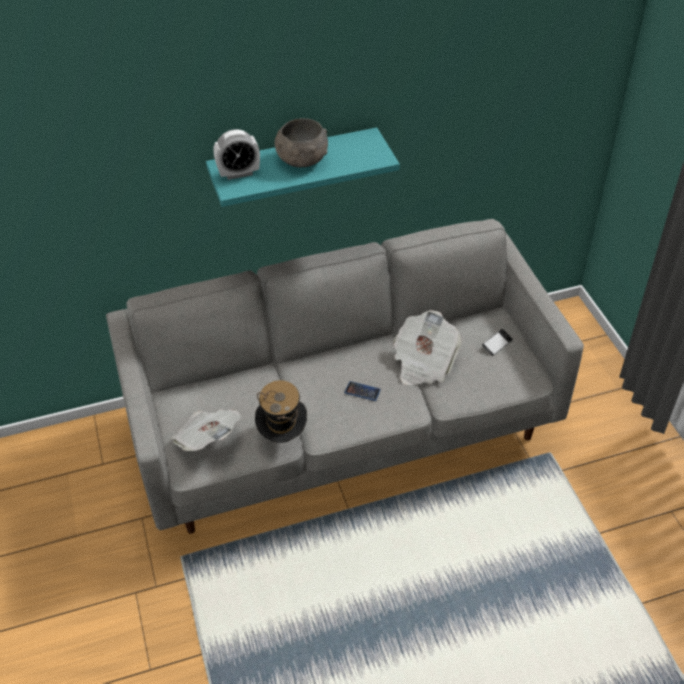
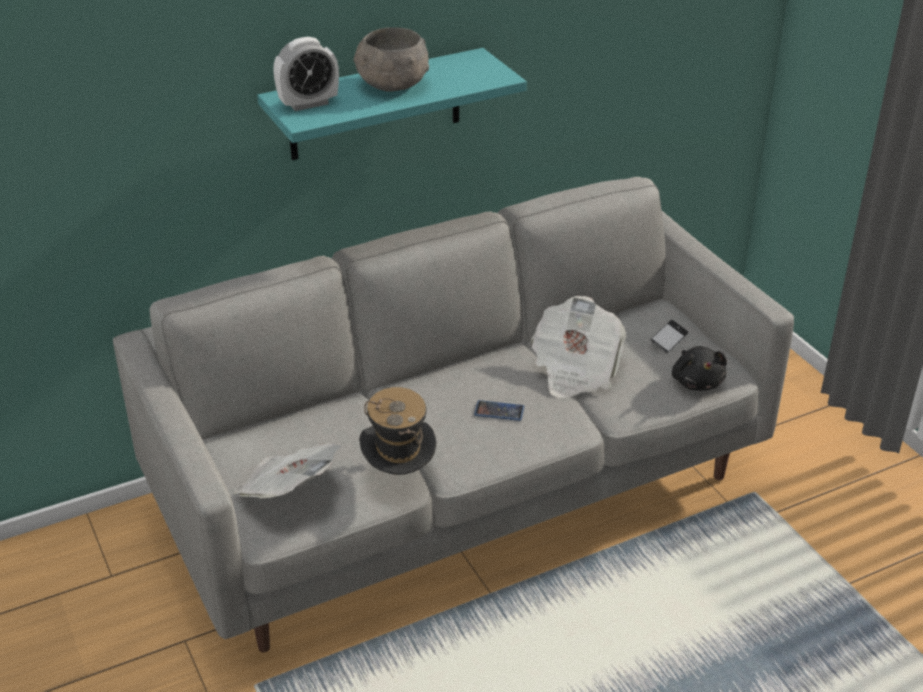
camera: 10 degrees left, 10 degrees down
none -> black plush toy [672,346,727,391]

